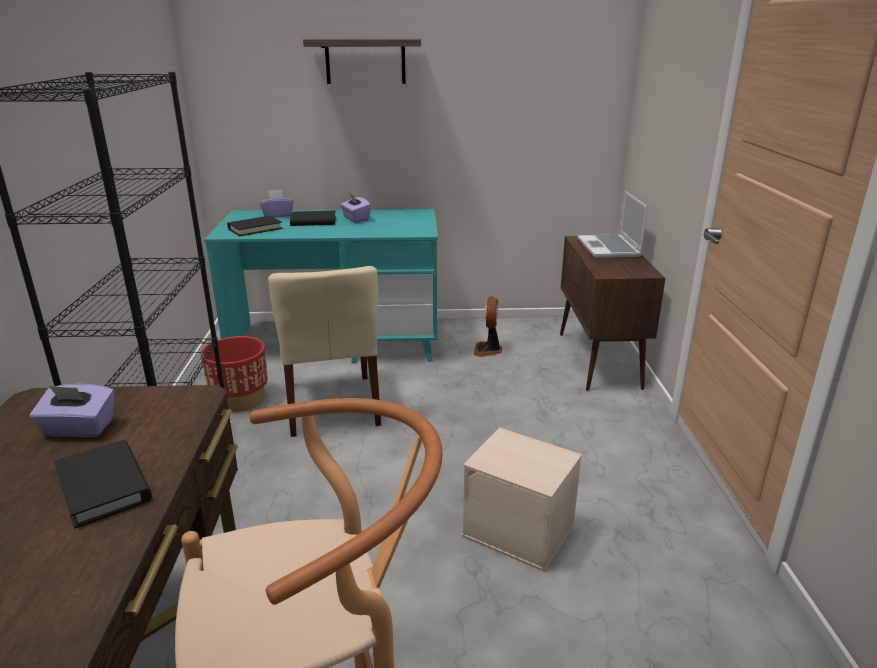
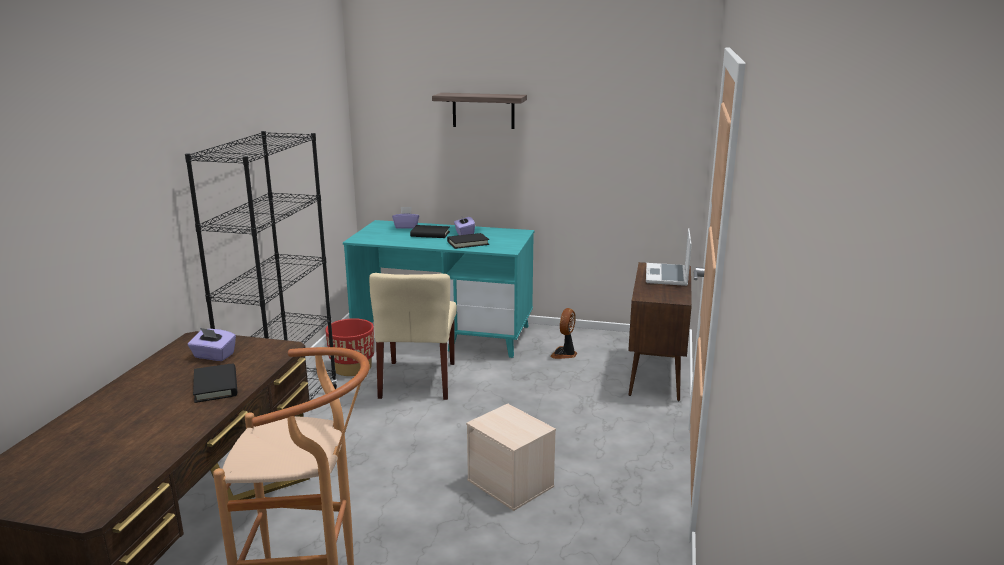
camera: 15 degrees right, 5 degrees down
black book [227,216,282,236] -> black book moved to [447,233,489,249]

